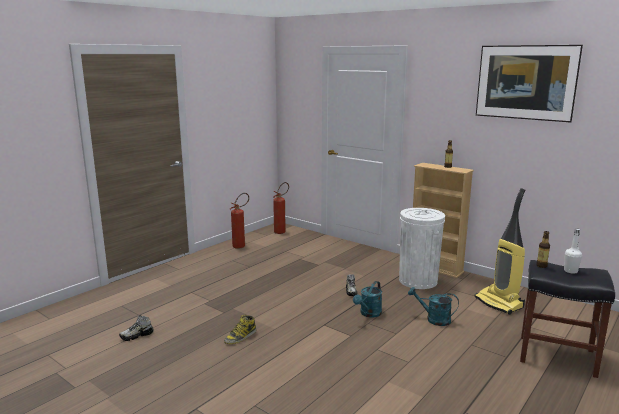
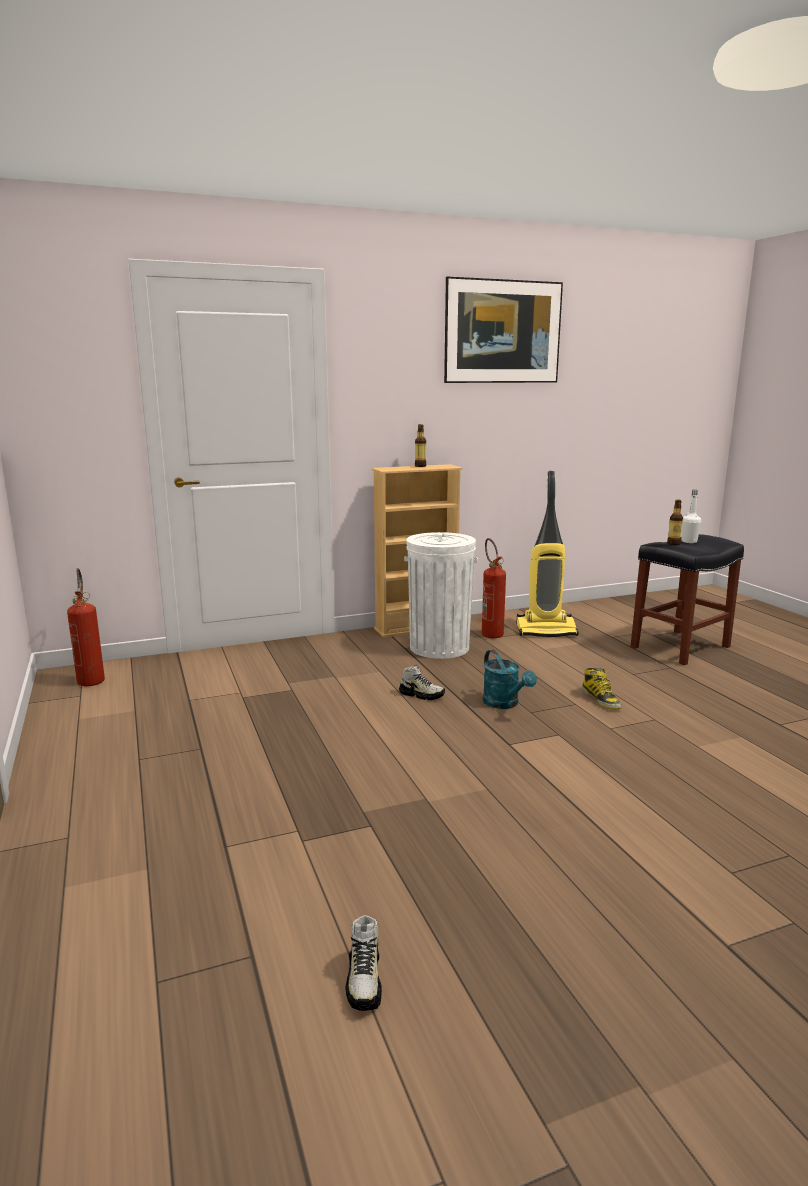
camera: 60 degrees left, 0 degrees up
boot [224,315,256,344] -> boot moved to [582,668,621,710]
fire extinguisher [230,193,249,249] -> fire extinguisher moved to [482,538,506,638]
turquoise watering can [408,287,459,326] -> none

